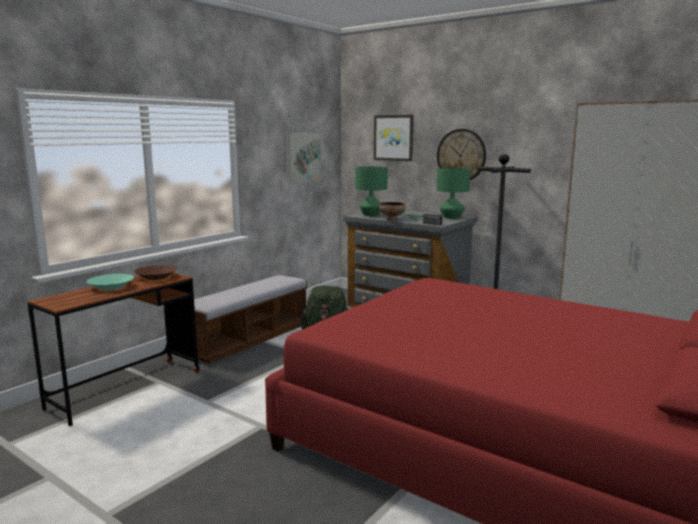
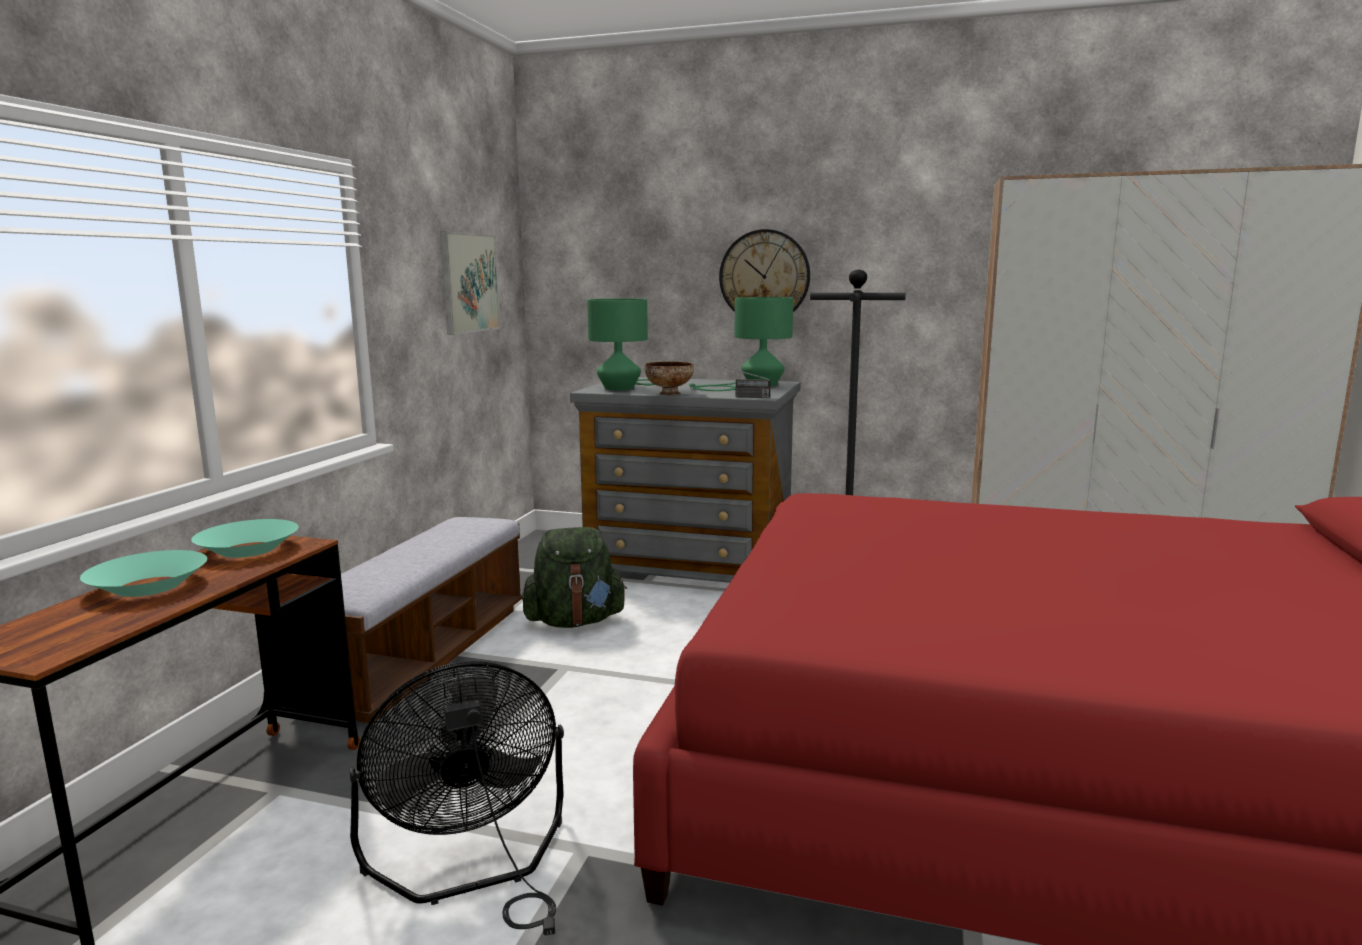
camera: 20 degrees left, 0 degrees up
brown bowl [134,265,177,280] -> turquoise bowl [191,519,299,558]
picture [374,115,414,161] -> none
none -> black fan [350,661,564,935]

